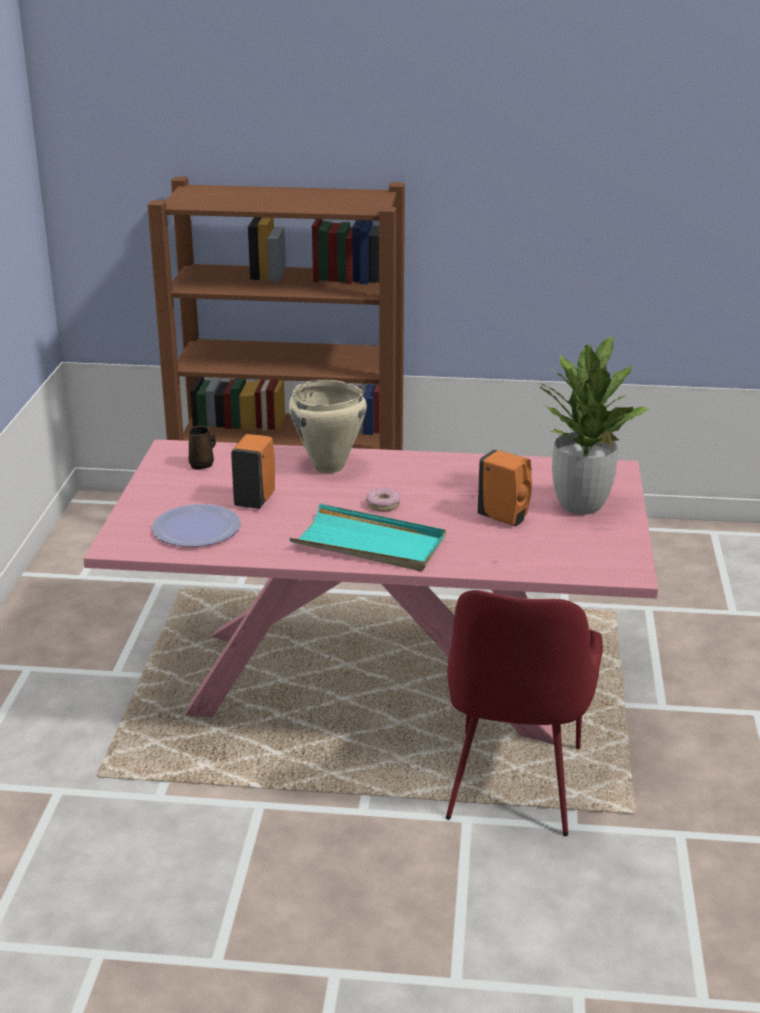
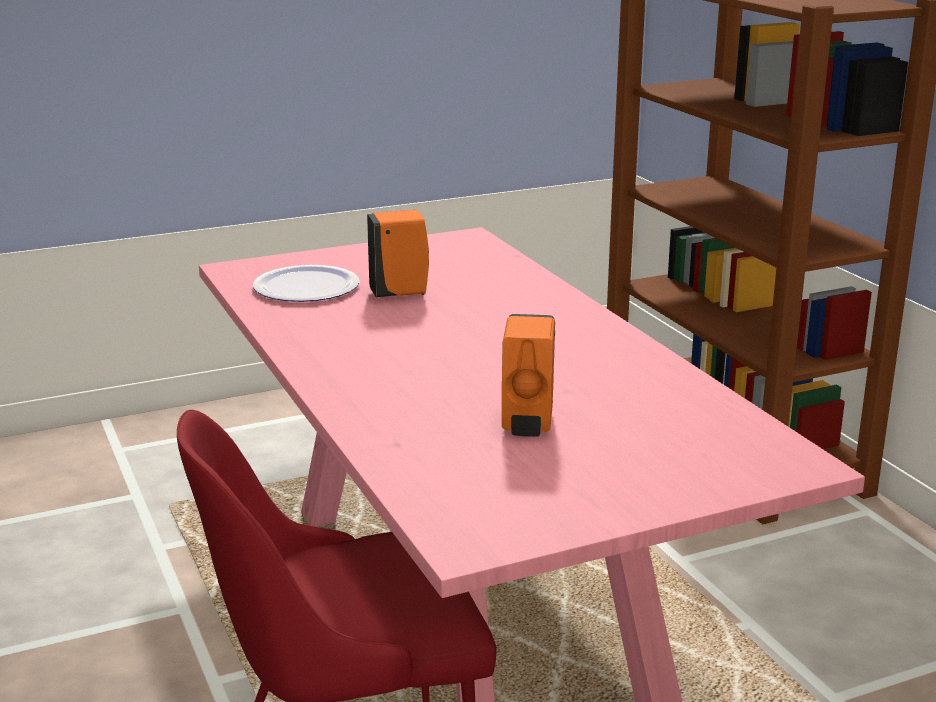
camera: 60 degrees right, 5 degrees down
brown mug [189,426,216,470] -> none
beige cooking pot [289,380,367,473] -> none
turquoise tray [289,503,446,571] -> none
donut [366,488,401,511] -> none
potted plant [539,336,650,515] -> none

